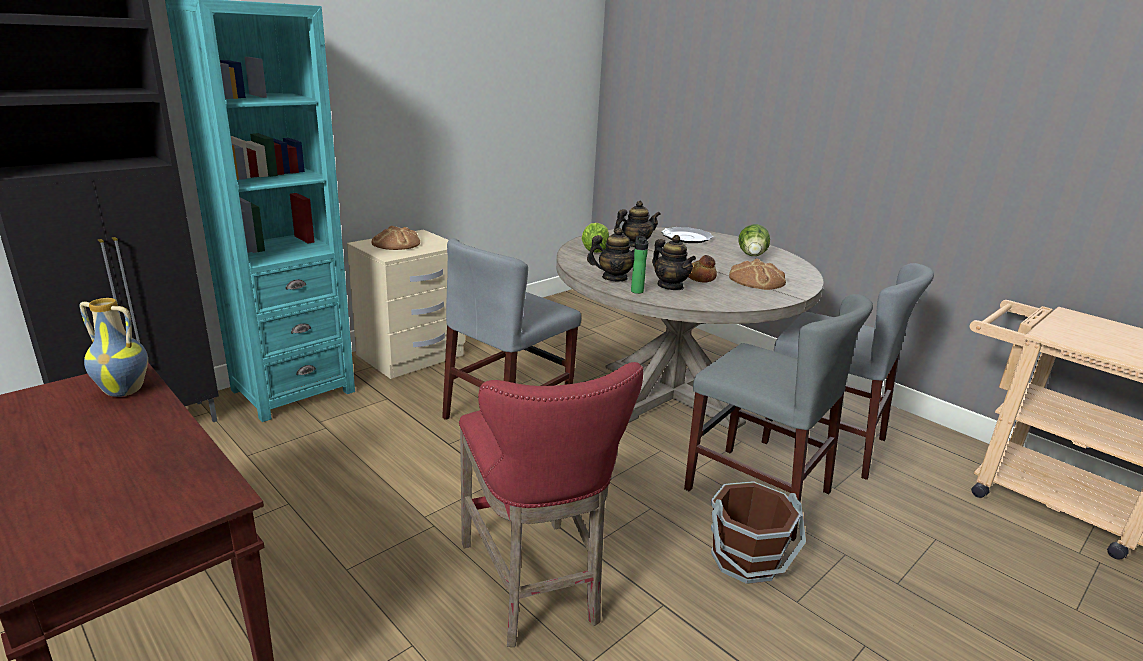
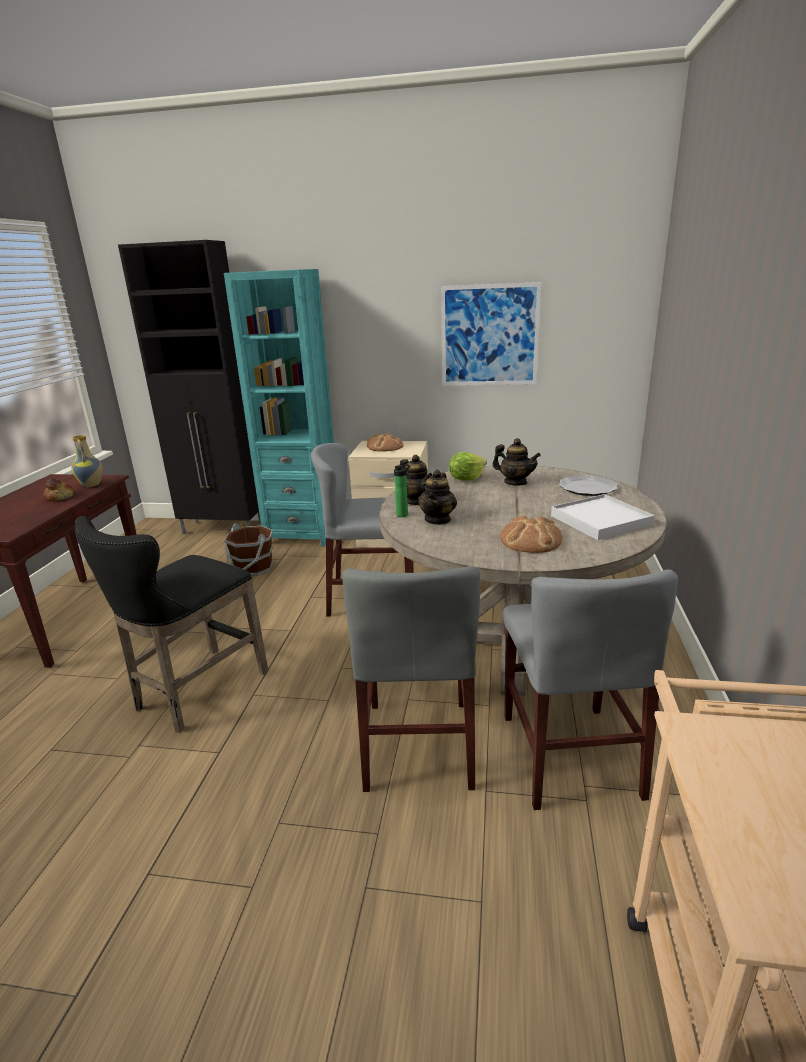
camera: 55 degrees right, 0 degrees up
red stool [459,362,644,647] -> black stool [75,516,269,733]
bread [688,255,717,283] -> bread moved to [43,478,75,501]
brown bucket [711,481,806,584] -> brown bucket moved to [224,524,273,576]
lettuce [738,224,770,256] -> white tray [551,494,655,540]
none -> picture [441,282,541,385]

